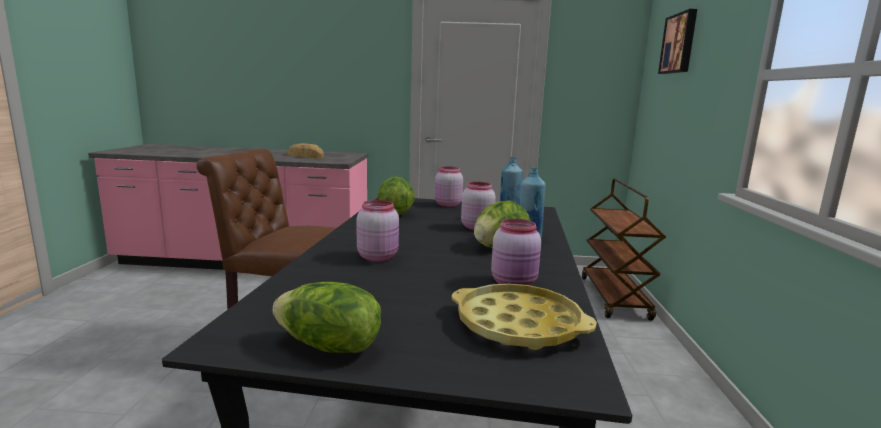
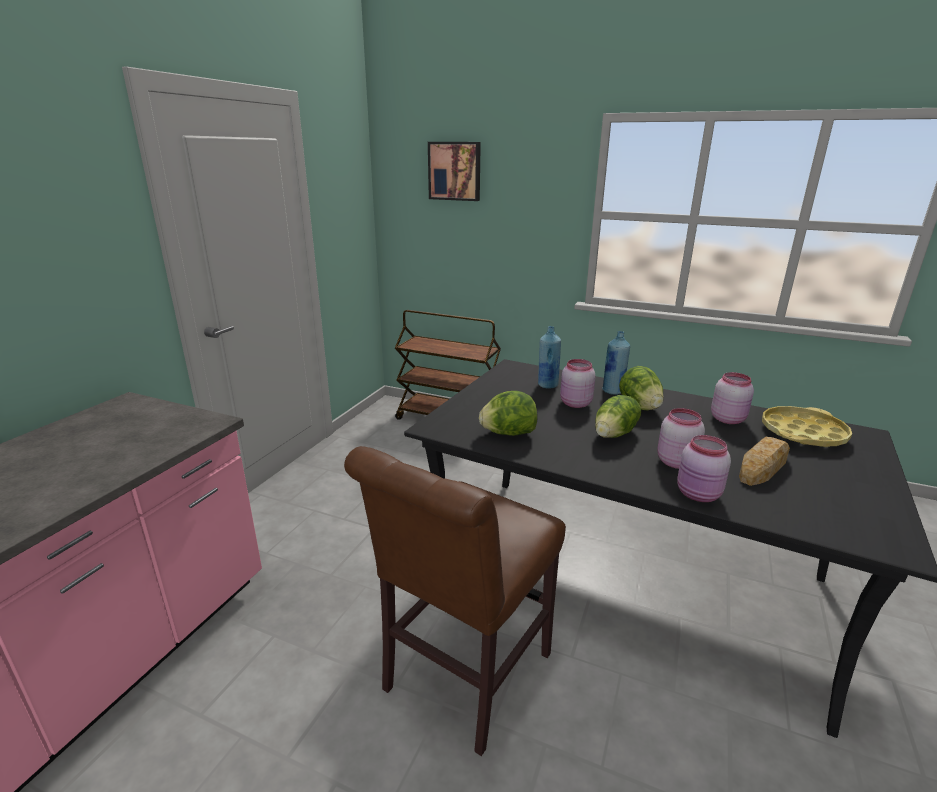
camera: 70 degrees left, 10 degrees up
lettuce [273,282,381,353] -> lettuce moved to [595,395,641,438]
bread [287,143,324,158] -> bread moved to [739,437,790,486]
pink jar [435,167,463,207] -> pink jar moved to [677,435,731,502]

